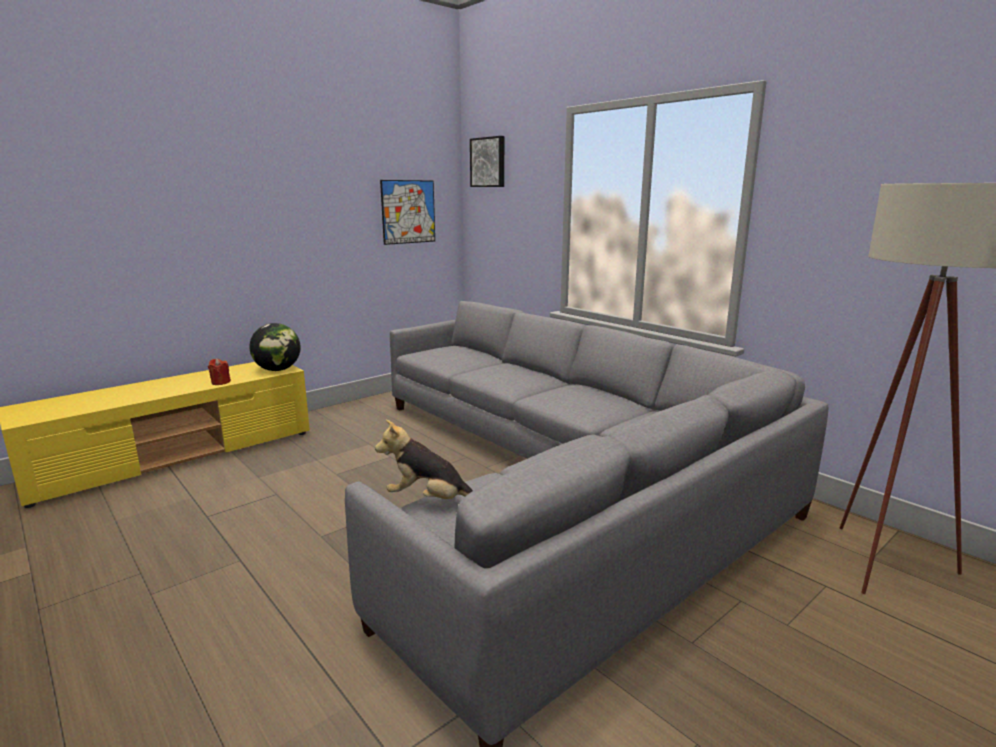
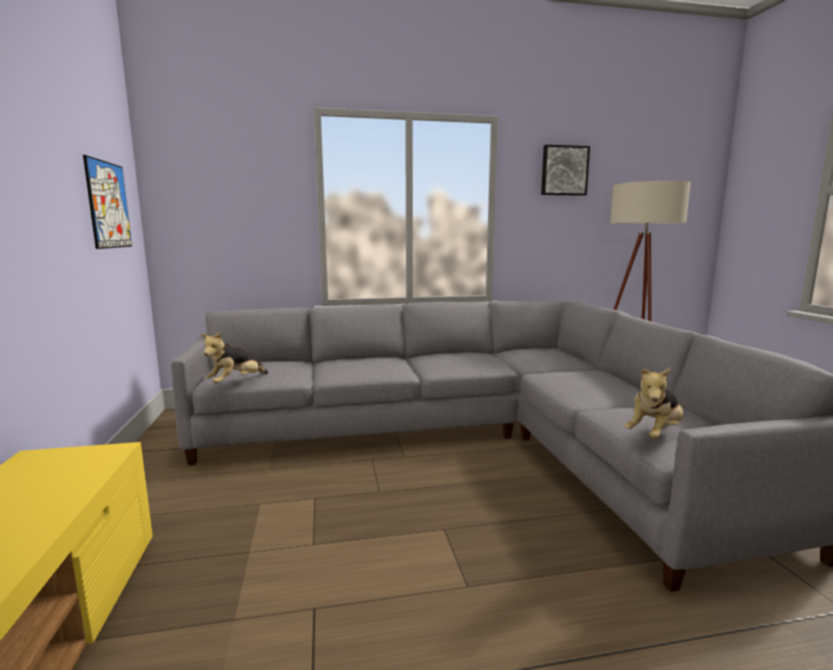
camera: 60 degrees left, 5 degrees down
red candle [208,358,231,385] -> none
globe [249,323,301,371] -> none
picture [470,136,504,187] -> picture moved to [541,145,590,196]
none -> plush toy [201,332,268,383]

